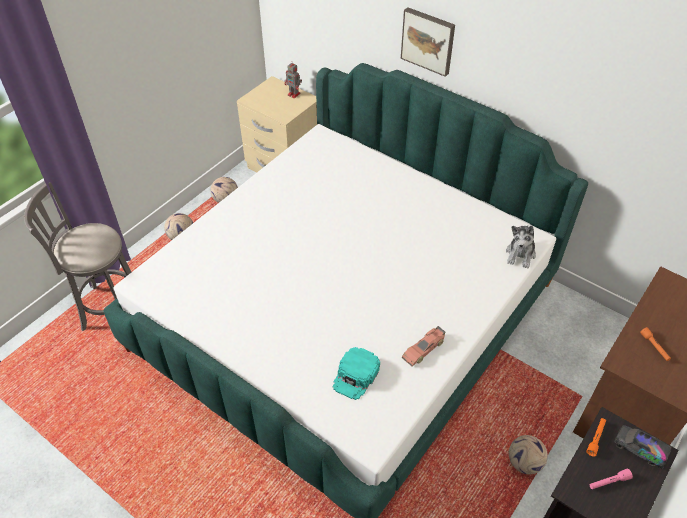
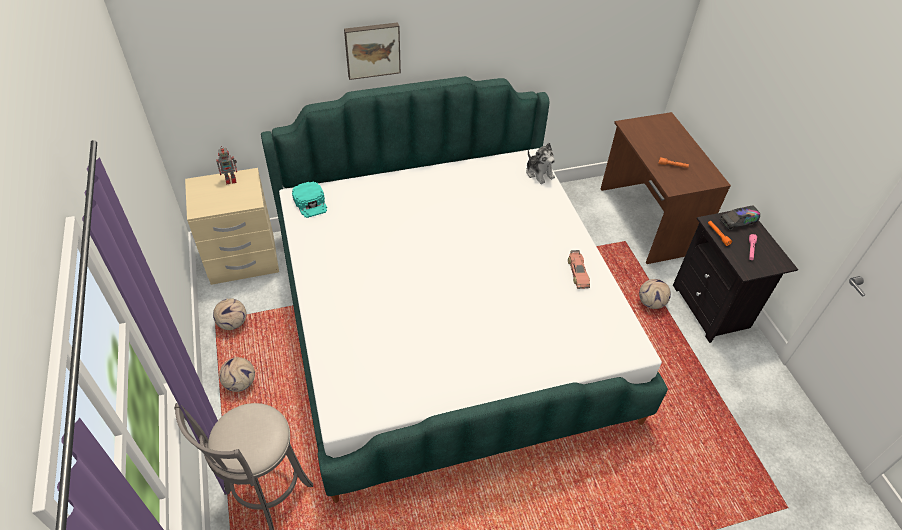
camera: 55 degrees left, 0 degrees up
turquoise cap [332,347,380,400] -> turquoise cap moved to [292,181,327,218]

